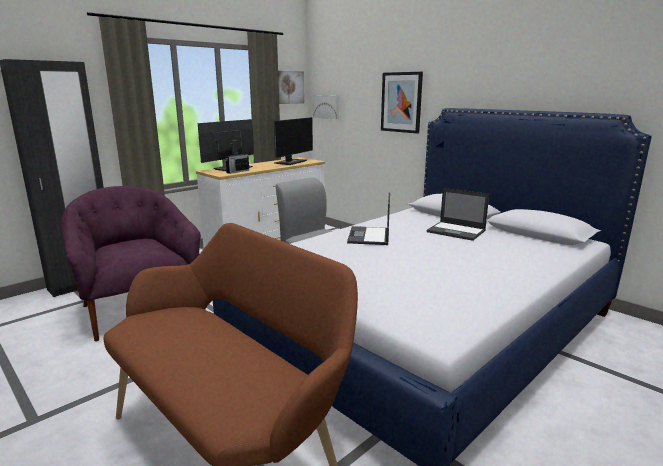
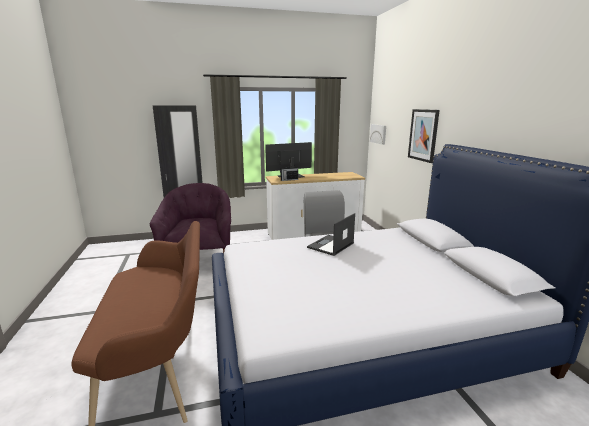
camera: 30 degrees right, 0 degrees up
monitor [274,117,313,165] -> none
picture [278,71,304,104] -> none
laptop [426,188,489,241] -> none

